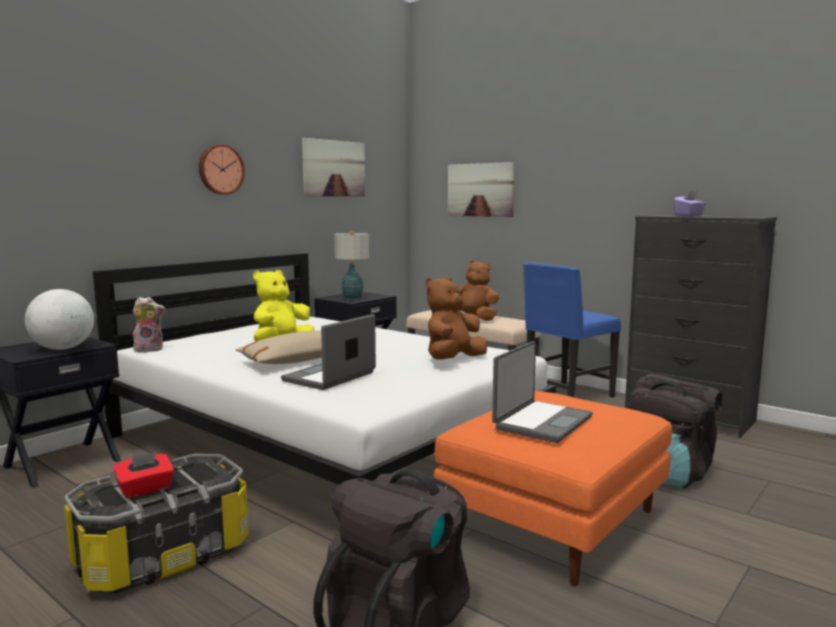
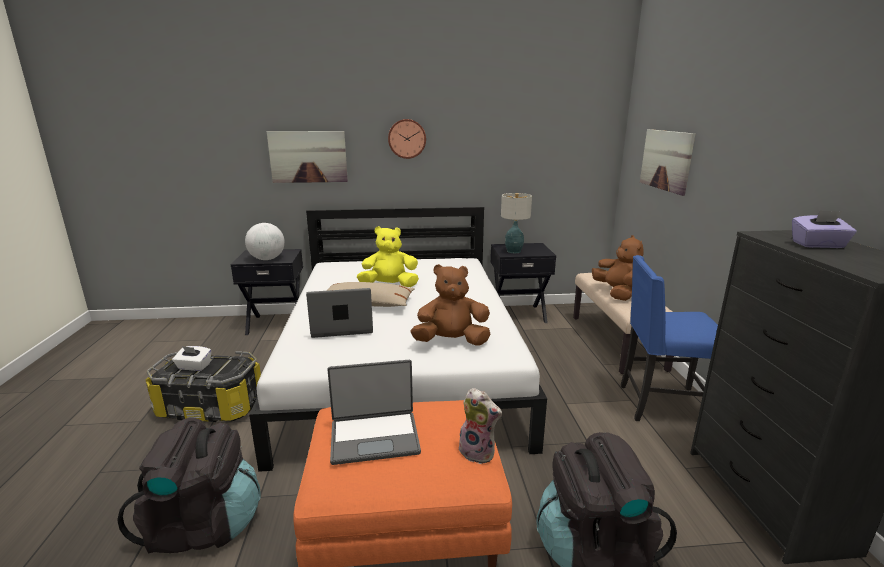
camera: 45 degrees right, 10 degrees up
red tissue box [113,452,174,499] -> white tissue box [172,346,211,371]
plush toy [133,297,165,352] -> plush toy moved to [459,388,502,464]
picture [302,138,365,196] -> picture moved to [267,131,348,183]

